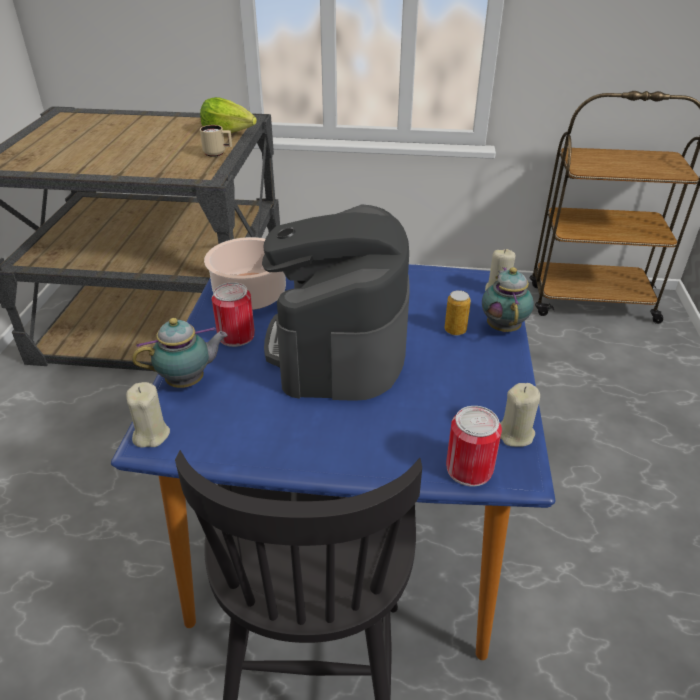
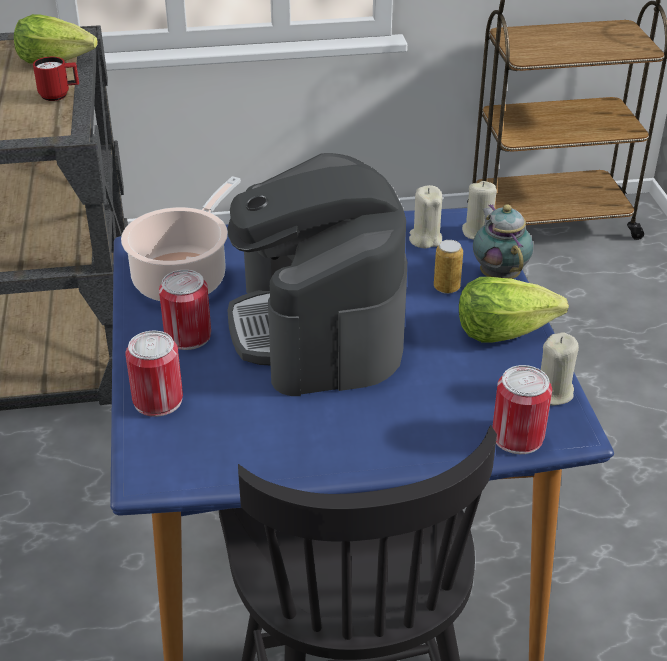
camera: 15 degrees left, 0 degrees up
beige candle [126,382,170,448] -> beige candle moved to [409,185,443,249]
teapot [132,318,228,388] -> can [125,331,183,417]
beige mug [200,125,232,157] -> red mug [33,57,79,101]
none -> lettuce [459,277,569,343]

